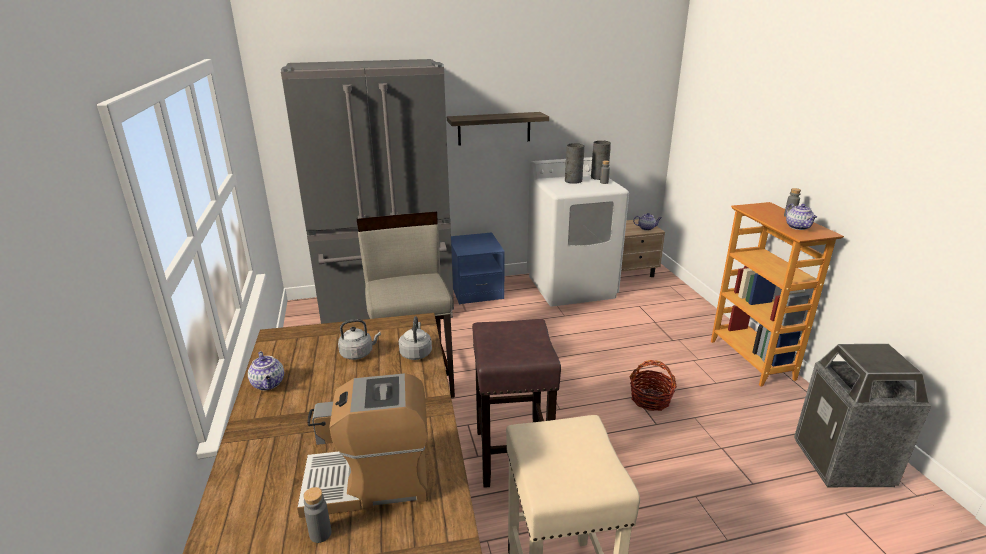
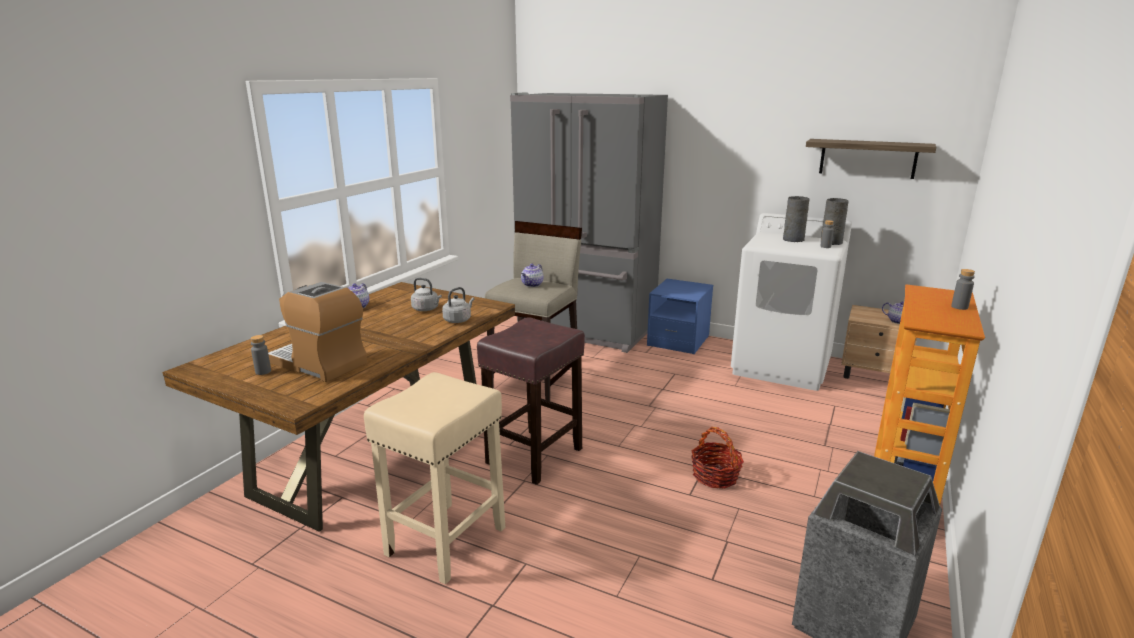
camera: 40 degrees right, 5 degrees down
shelf [447,112,549,146] -> shelf moved to [806,139,936,179]
teapot [786,203,817,230] -> teapot moved to [521,264,544,287]

